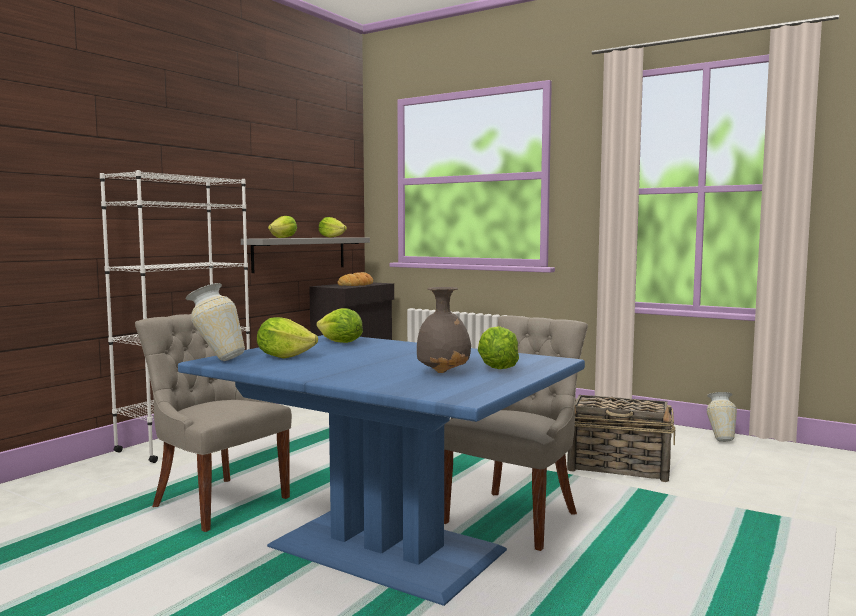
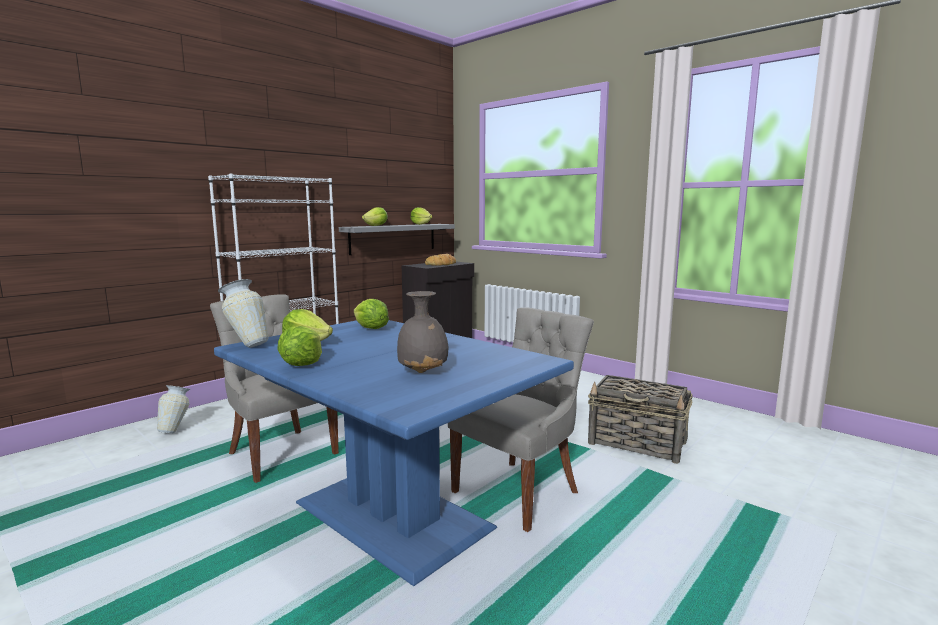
camera: 10 degrees right, 5 degrees up
lettuce [478,326,519,369] -> lettuce moved to [277,326,322,366]
vase [706,392,737,442] -> vase moved to [157,385,191,434]

